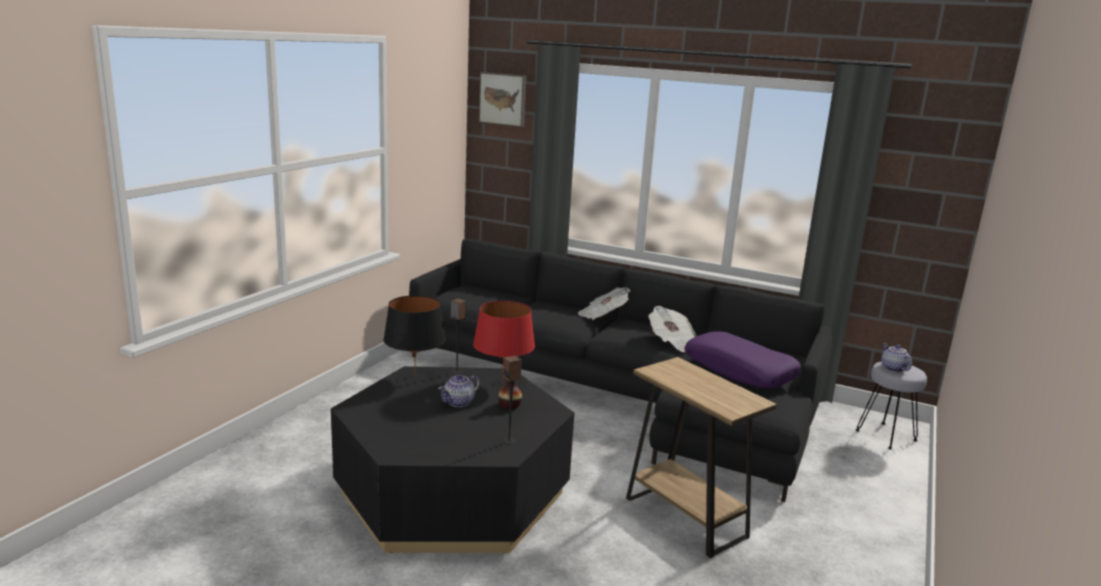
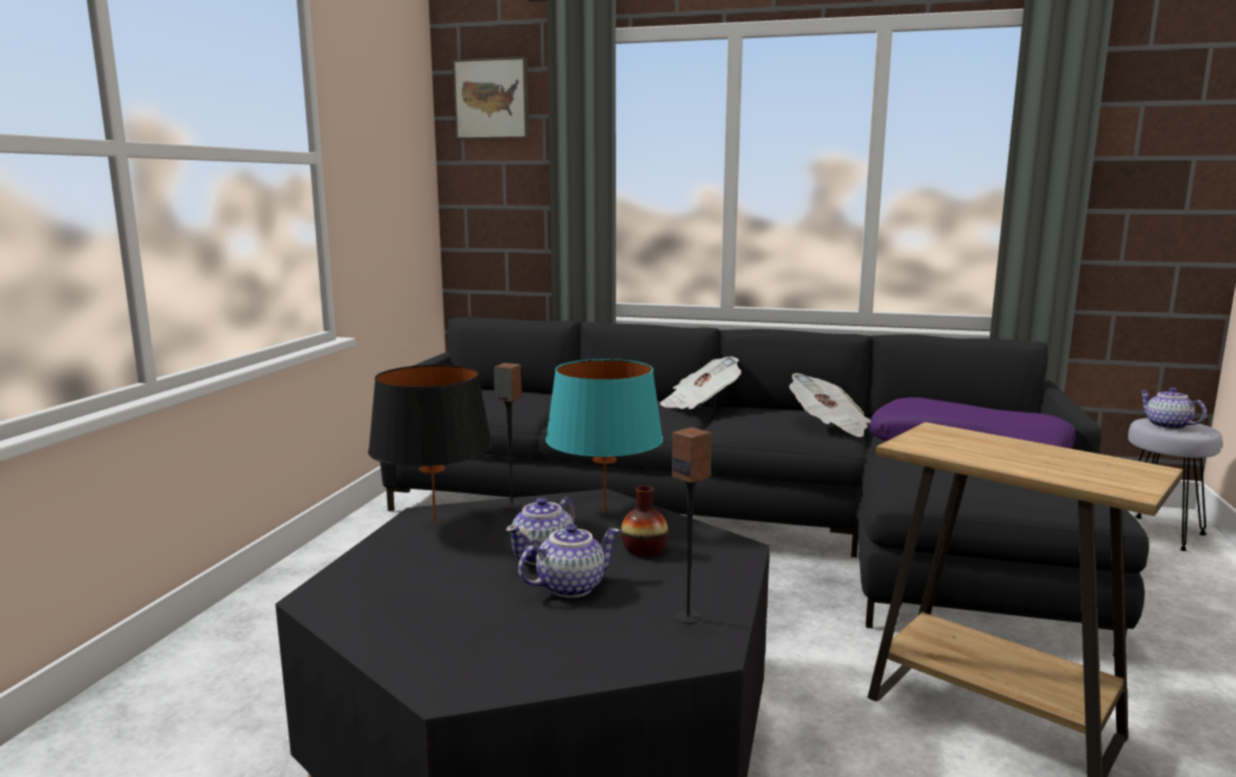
camera: 10 degrees left, 5 degrees down
red table lamp [473,301,535,382] -> turquoise table lamp [546,359,663,512]
none -> teapot [518,524,620,598]

